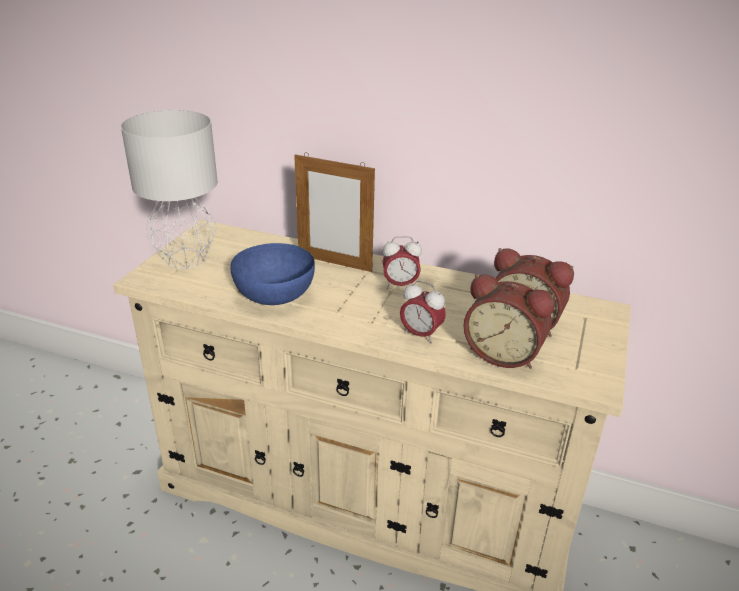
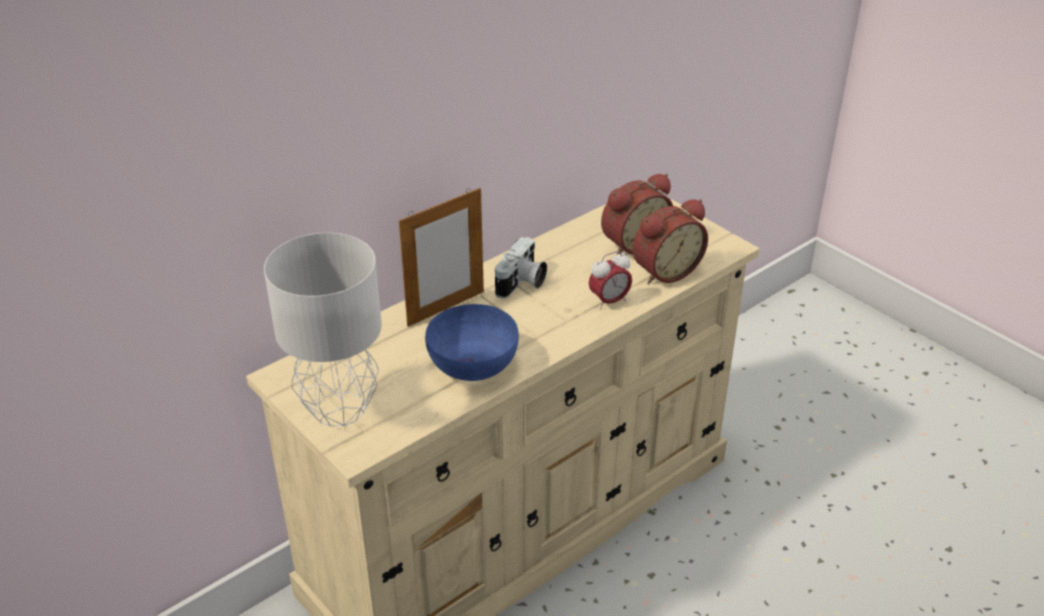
camera: 60 degrees left, 5 degrees up
alarm clock [382,236,422,289] -> camera [495,237,547,298]

